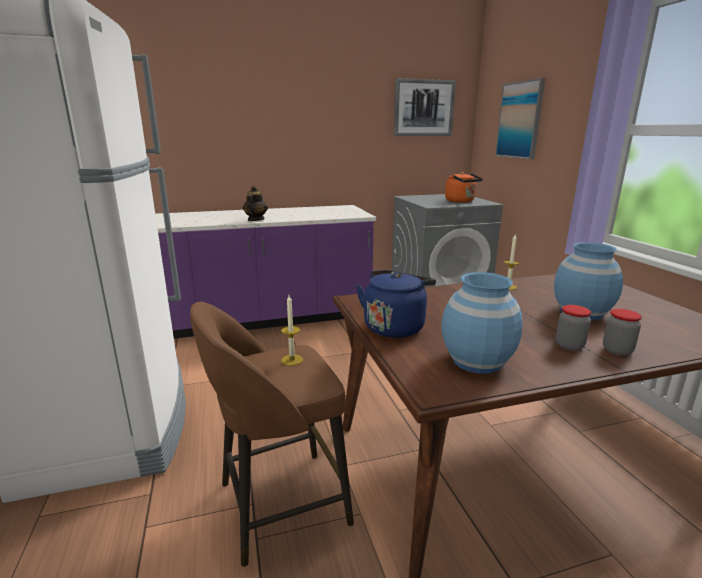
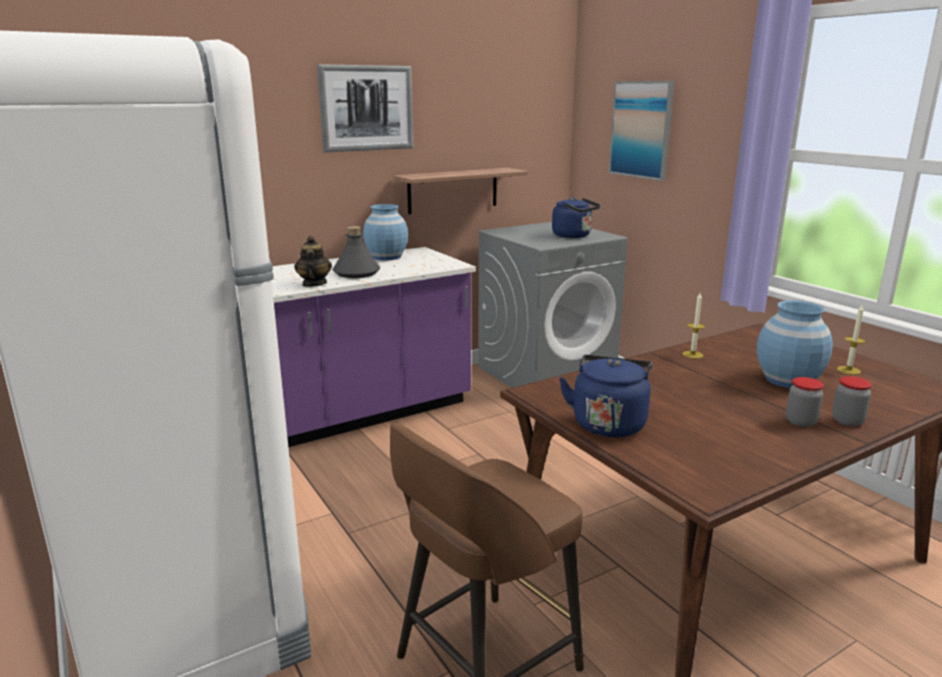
camera: 15 degrees left, 0 degrees up
candle [281,295,303,366] -> candle moved to [837,305,865,375]
picture [394,78,456,136] -> picture moved to [317,64,413,152]
blue vase [441,272,522,373] -> blue vase moved to [363,204,408,260]
orange kettle [445,172,483,203] -> blue kettle [552,197,600,238]
none -> grey bottle [332,226,380,278]
none -> shelf [394,168,528,214]

